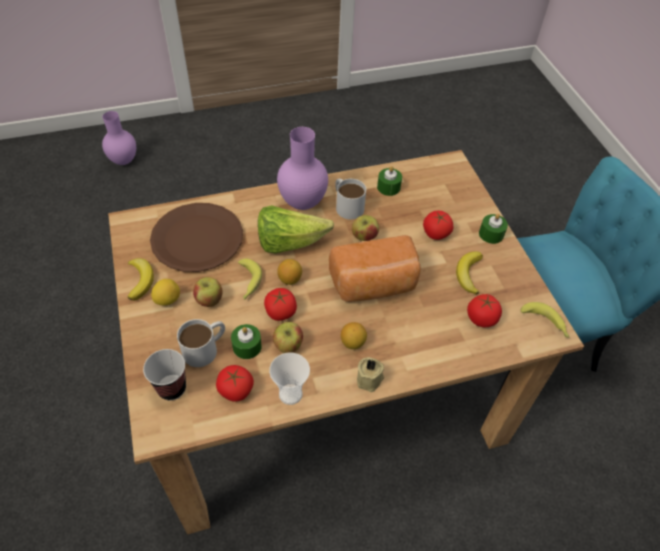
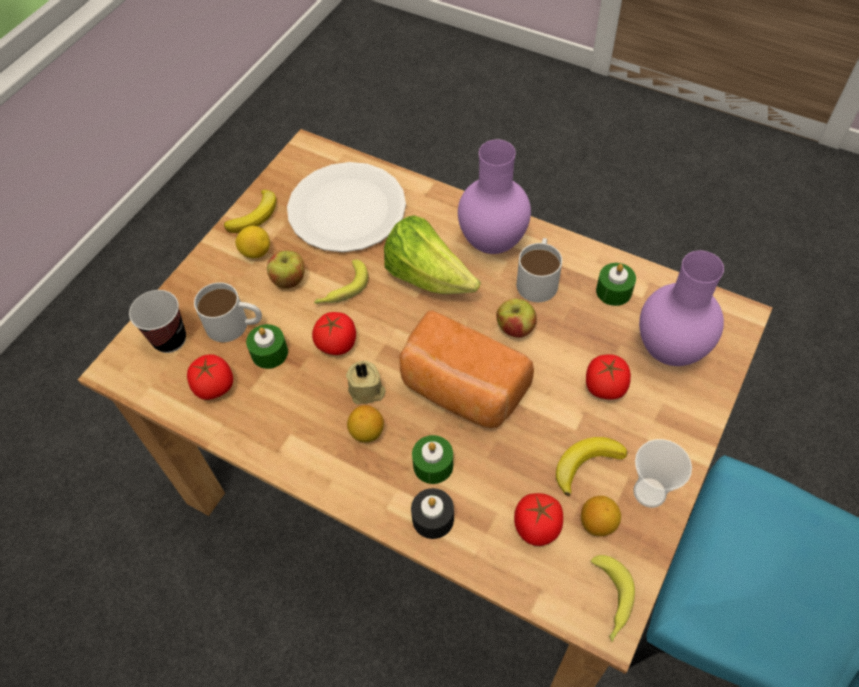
camera: 50 degrees right, 5 degrees up
purple vase [102,111,136,165] -> purple vase moved to [639,251,724,366]
brown plate [150,203,243,272] -> white plate [287,162,406,252]
cup [269,353,310,405] -> cup moved to [633,439,692,508]
apple [273,322,303,353] -> none
lemon [277,259,302,285] -> lemon moved to [581,496,621,536]
beige candle [357,357,384,392] -> beige candle moved to [346,361,385,404]
green candle [479,213,508,244] -> green candle moved to [412,435,453,484]
none -> black candle [411,488,454,539]

